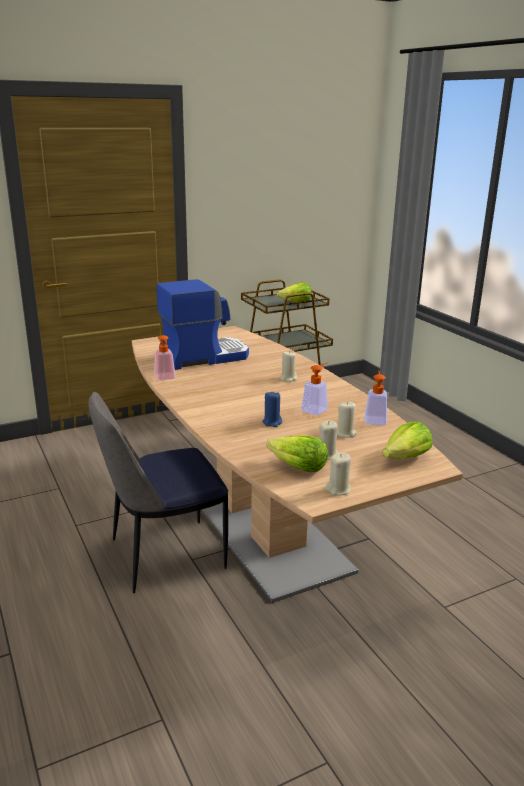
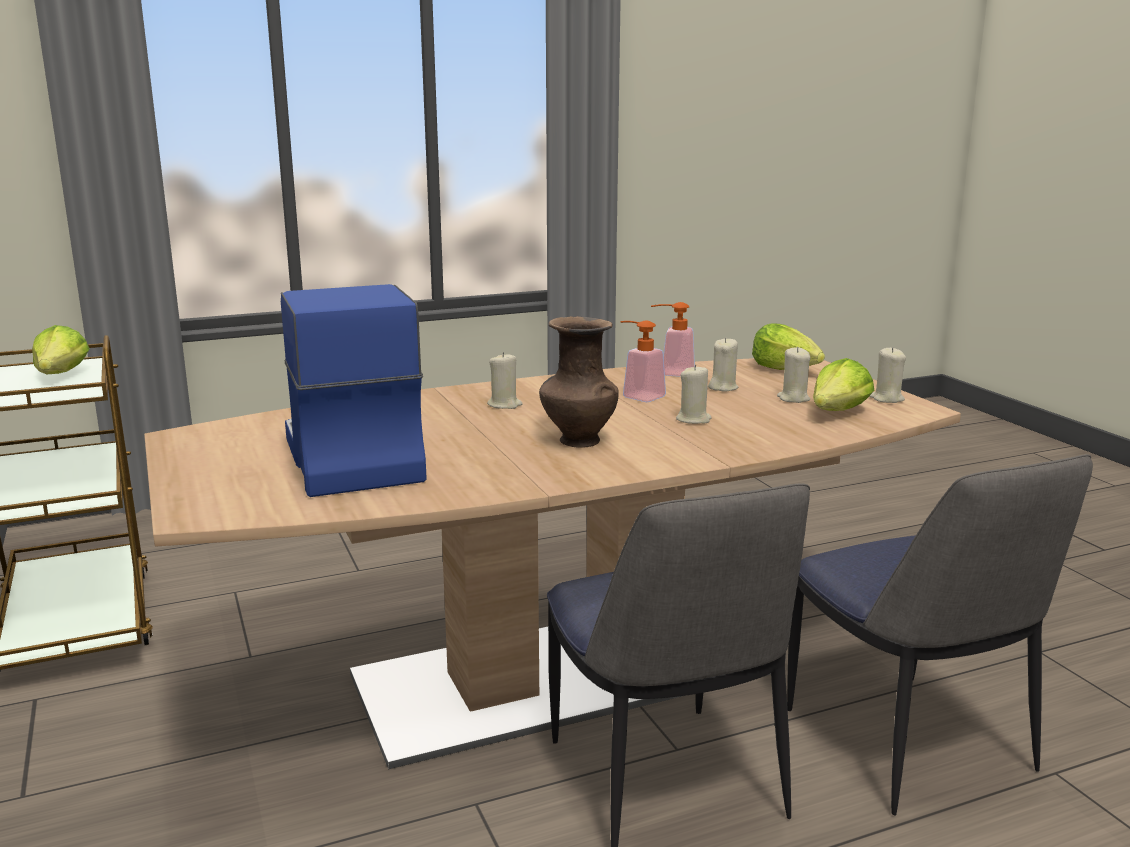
camera: 85 degrees left, 5 degrees down
soap dispenser [154,335,175,380] -> none
blue candle [262,391,282,427] -> beige candle [676,365,712,424]
none -> brown vase [539,316,619,448]
none -> chair [787,454,1093,816]

